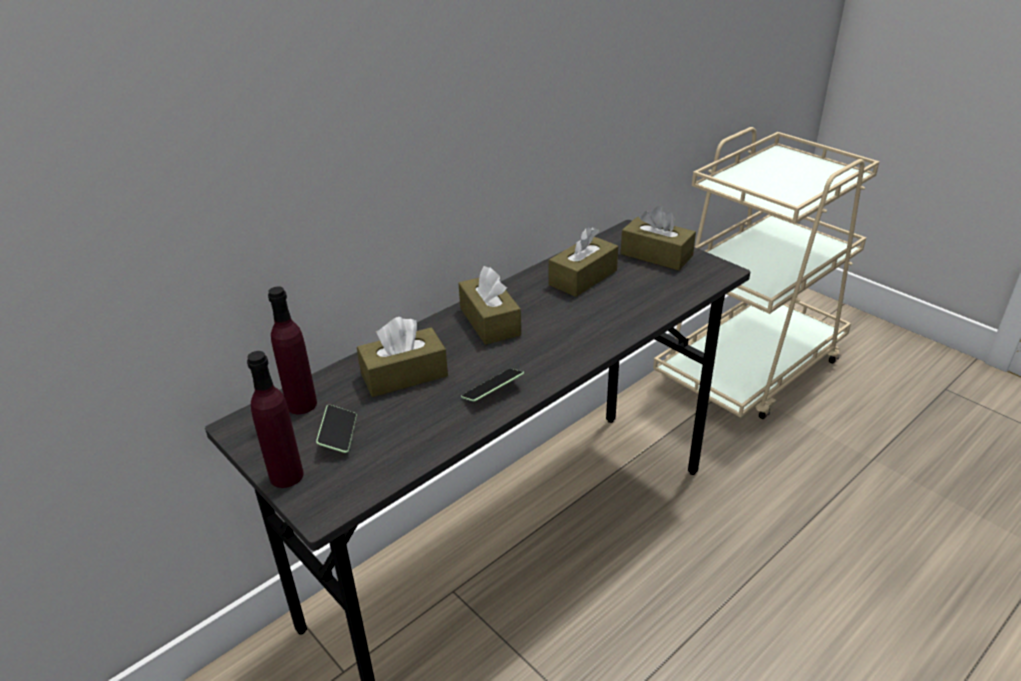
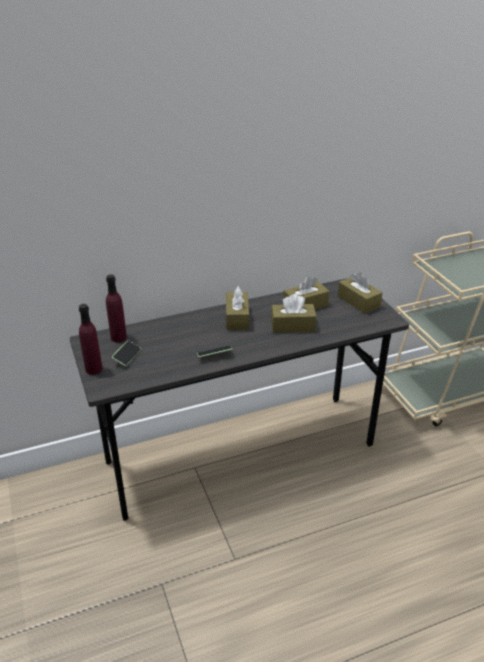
camera: 20 degrees right, 0 degrees up
brown tissue box [357,317,448,397] -> brown tissue box moved to [271,294,317,333]

